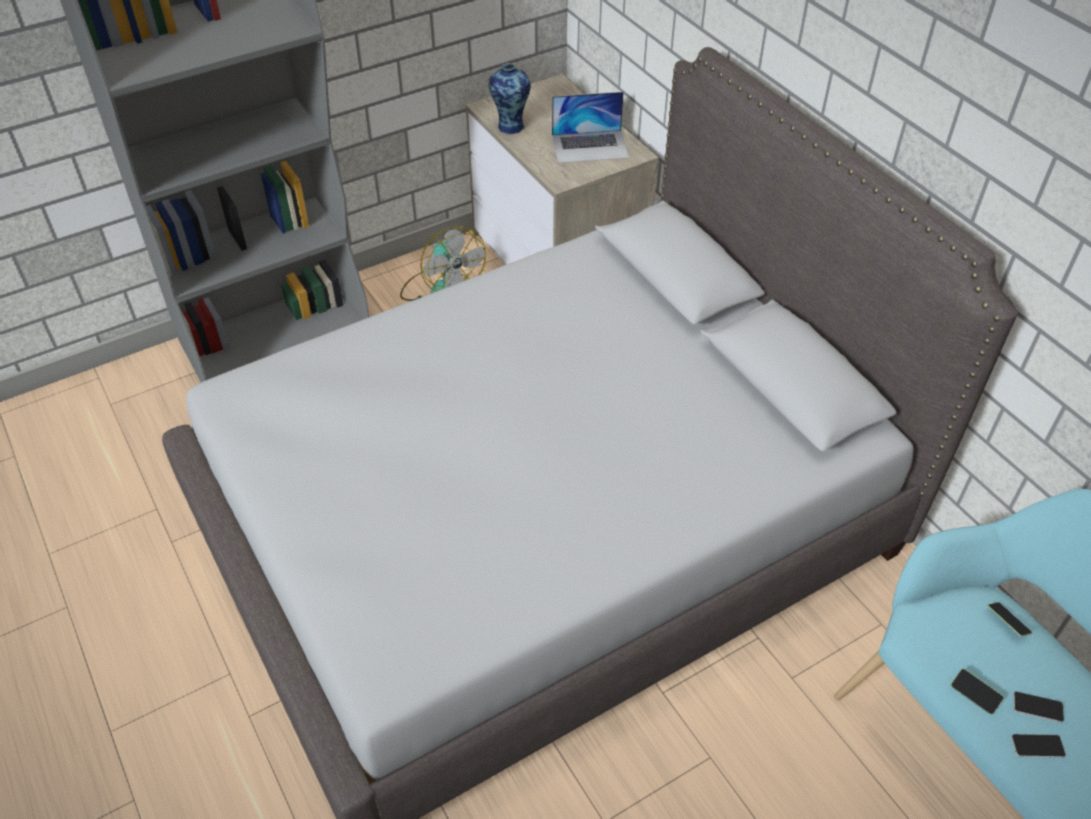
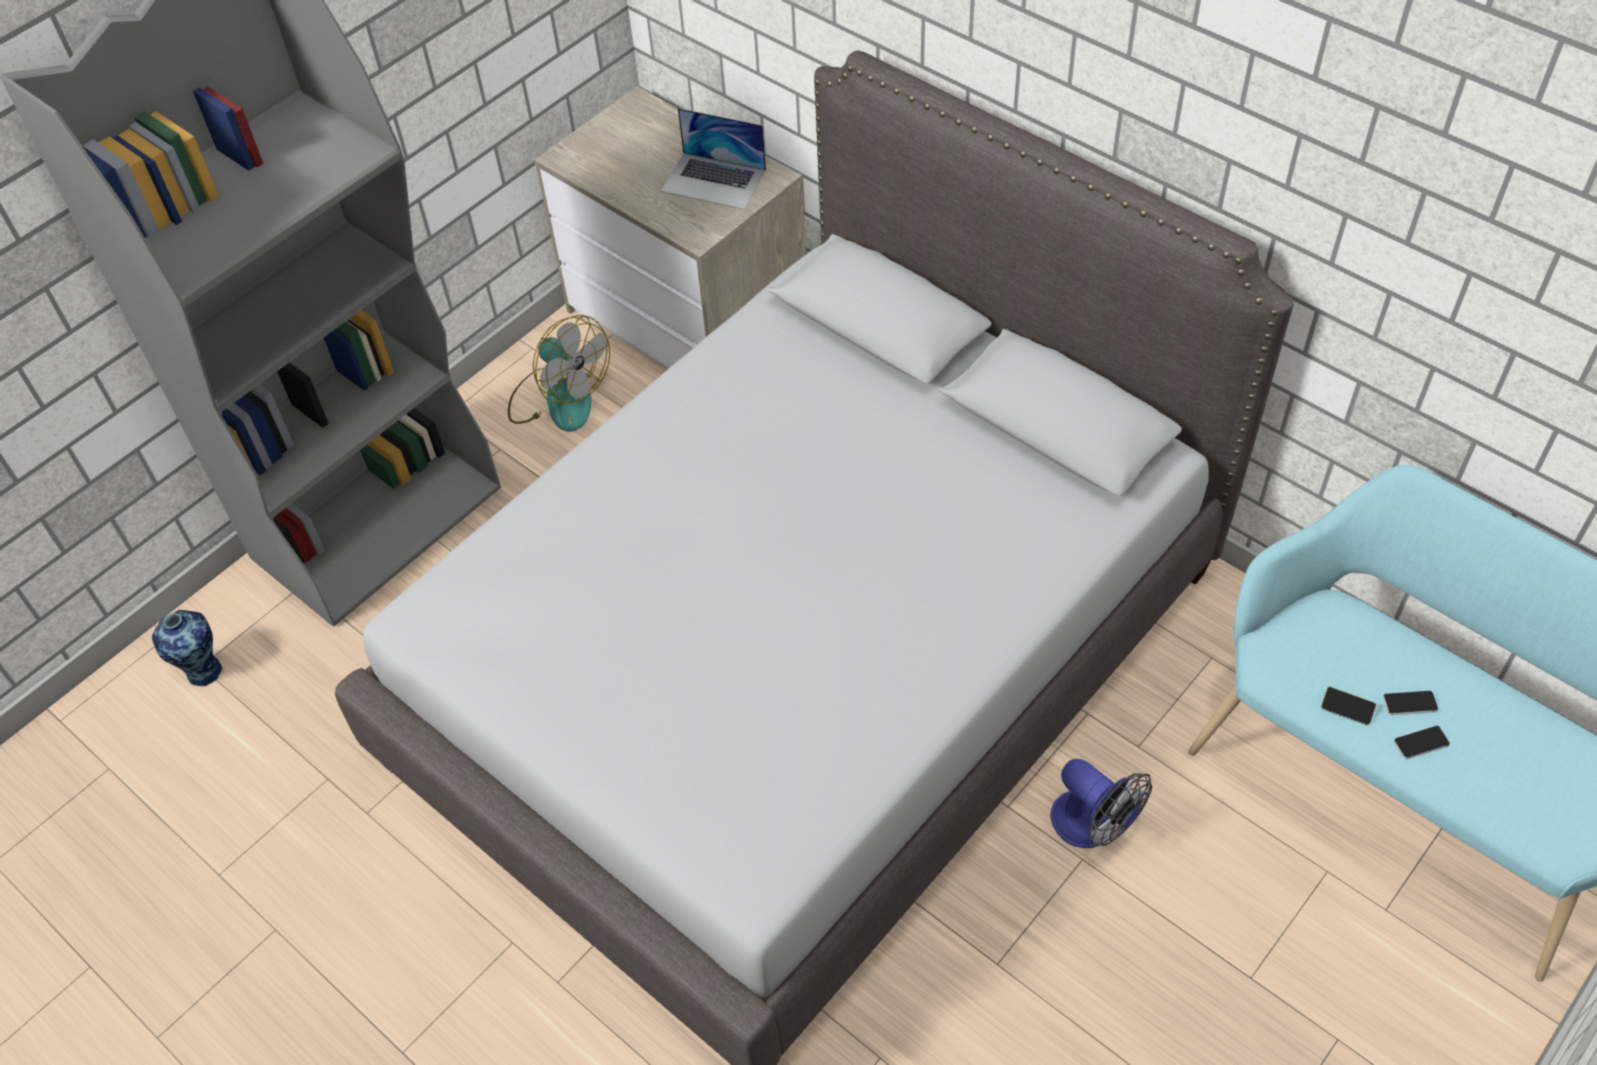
camera: 15 degrees left, 5 degrees up
vase [488,63,531,134] -> vase moved to [152,610,224,686]
laptop [552,92,629,163] -> laptop turned 45 degrees clockwise [661,108,766,210]
phone [987,602,1032,637] -> none
none -> fan [1050,759,1152,848]

